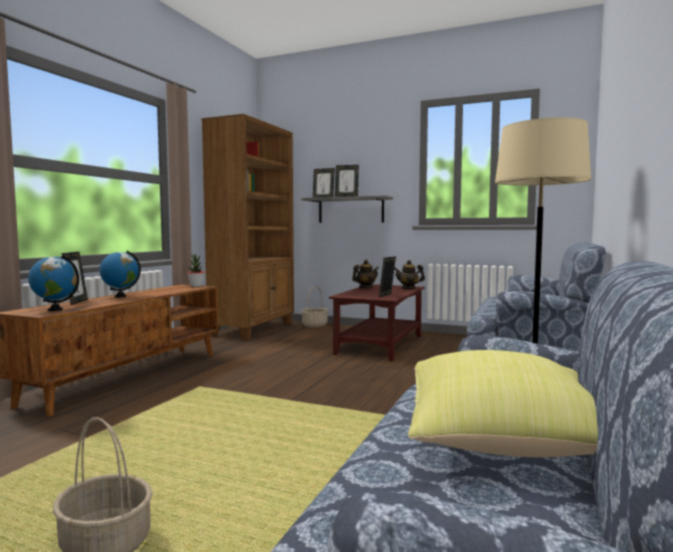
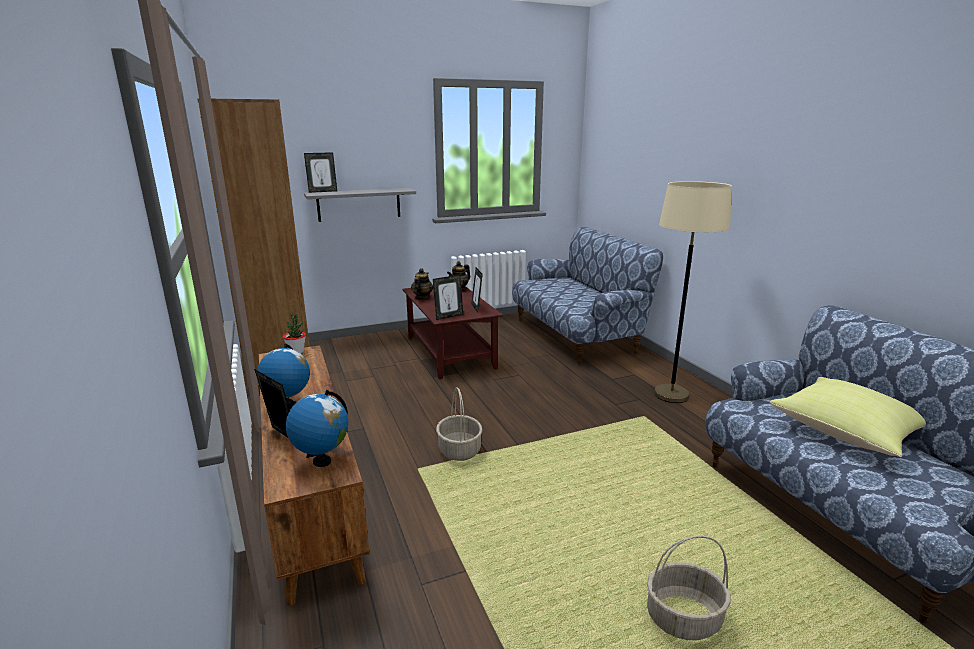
camera: 45 degrees left, 15 degrees up
basket [301,286,329,327] -> basket moved to [436,387,483,461]
picture frame [335,165,359,197] -> picture frame moved to [433,275,463,320]

